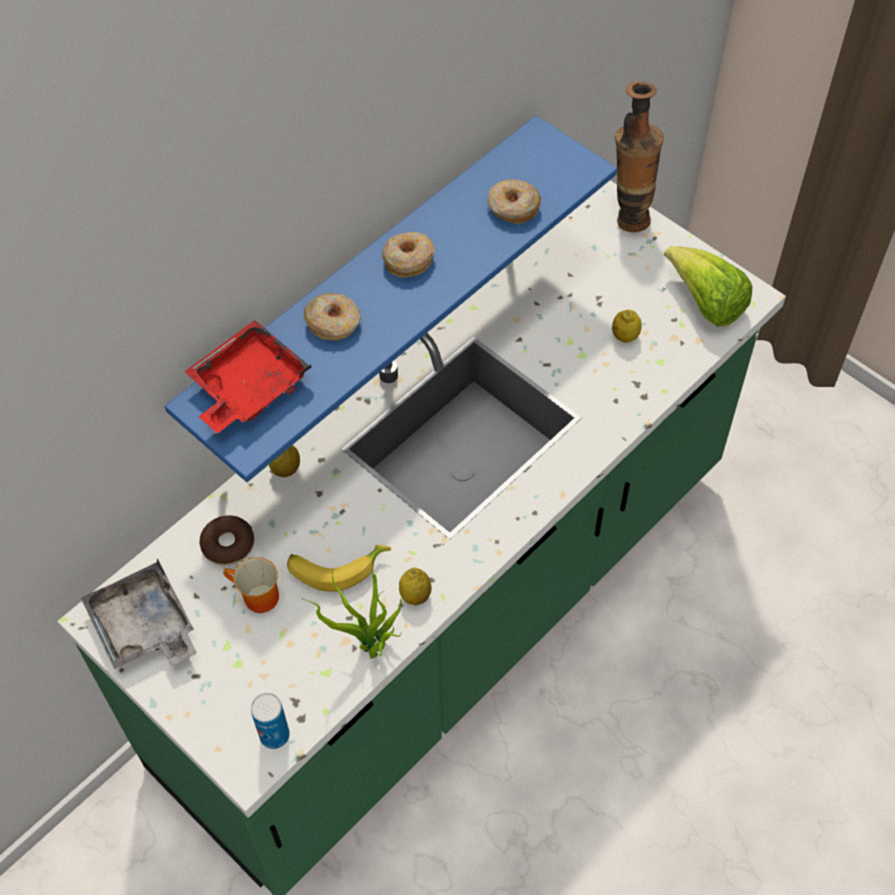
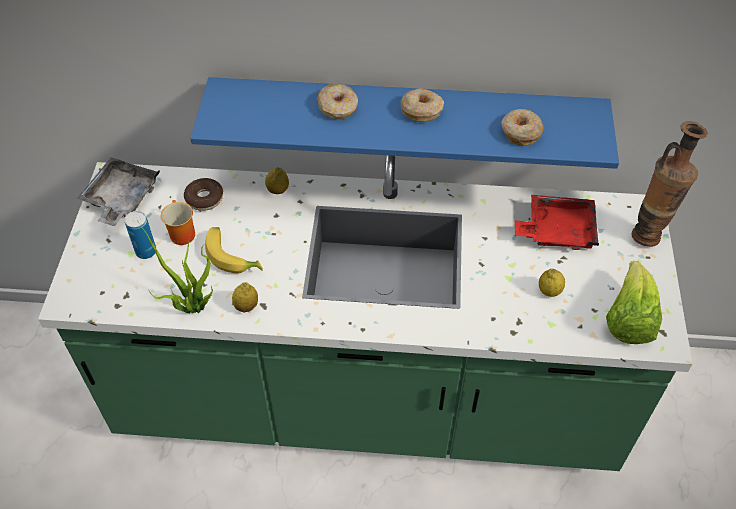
camera: 50 degrees right, 5 degrees down
red tray [185,320,312,433] -> red tray moved to [515,195,599,250]
can [251,693,290,749] -> can moved to [125,211,156,259]

